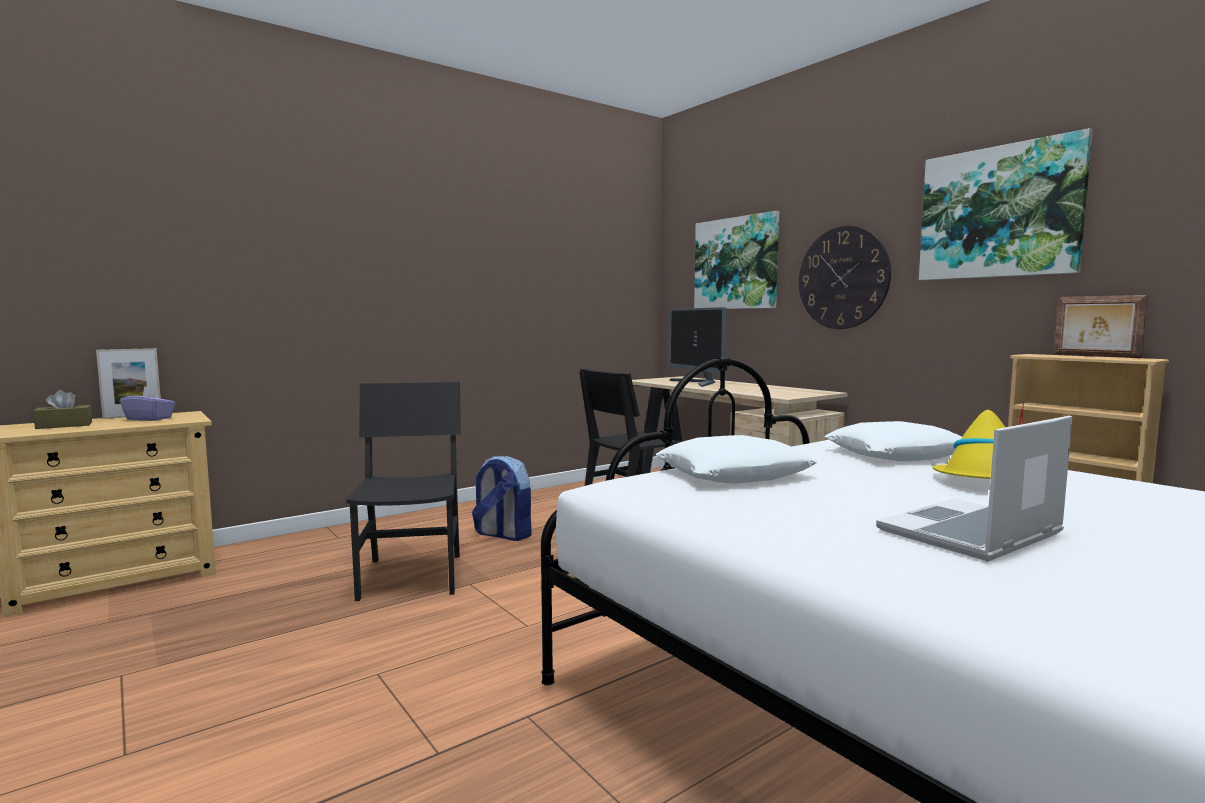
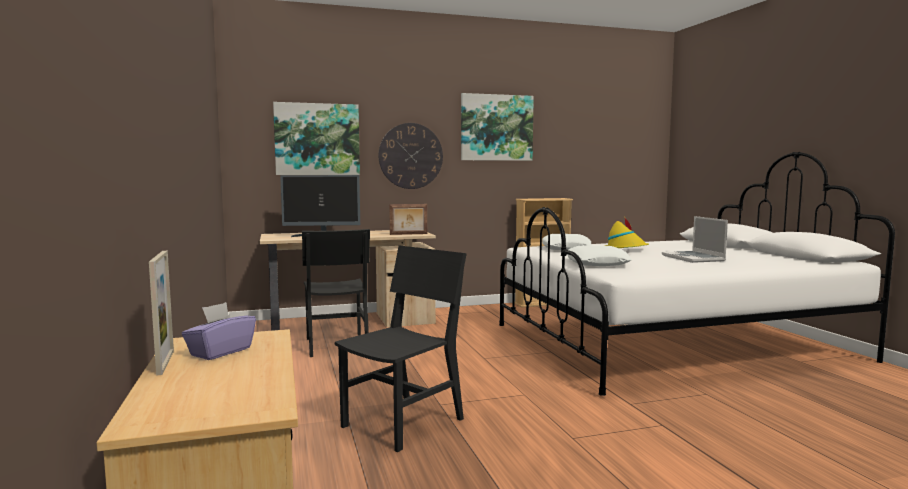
camera: 70 degrees left, 0 degrees up
brown tissue box [33,390,92,429] -> none
black chair [346,382,461,601] -> black chair turned 120 degrees clockwise [335,246,467,452]
backpack [472,456,532,541] -> none
picture frame [1054,295,1148,358] -> picture frame moved to [389,204,427,235]

